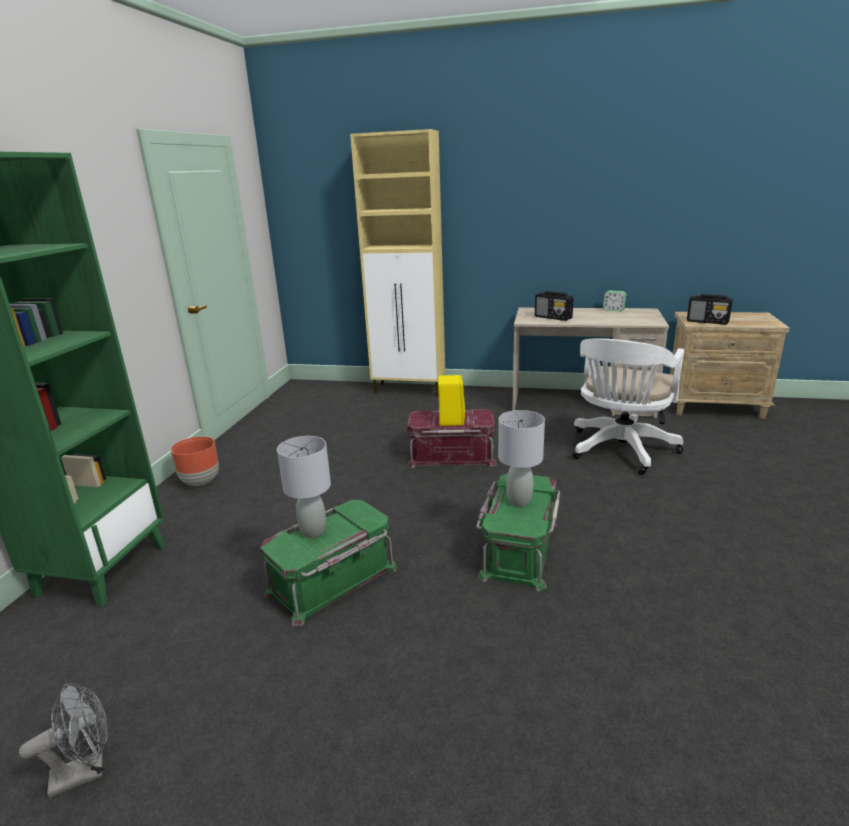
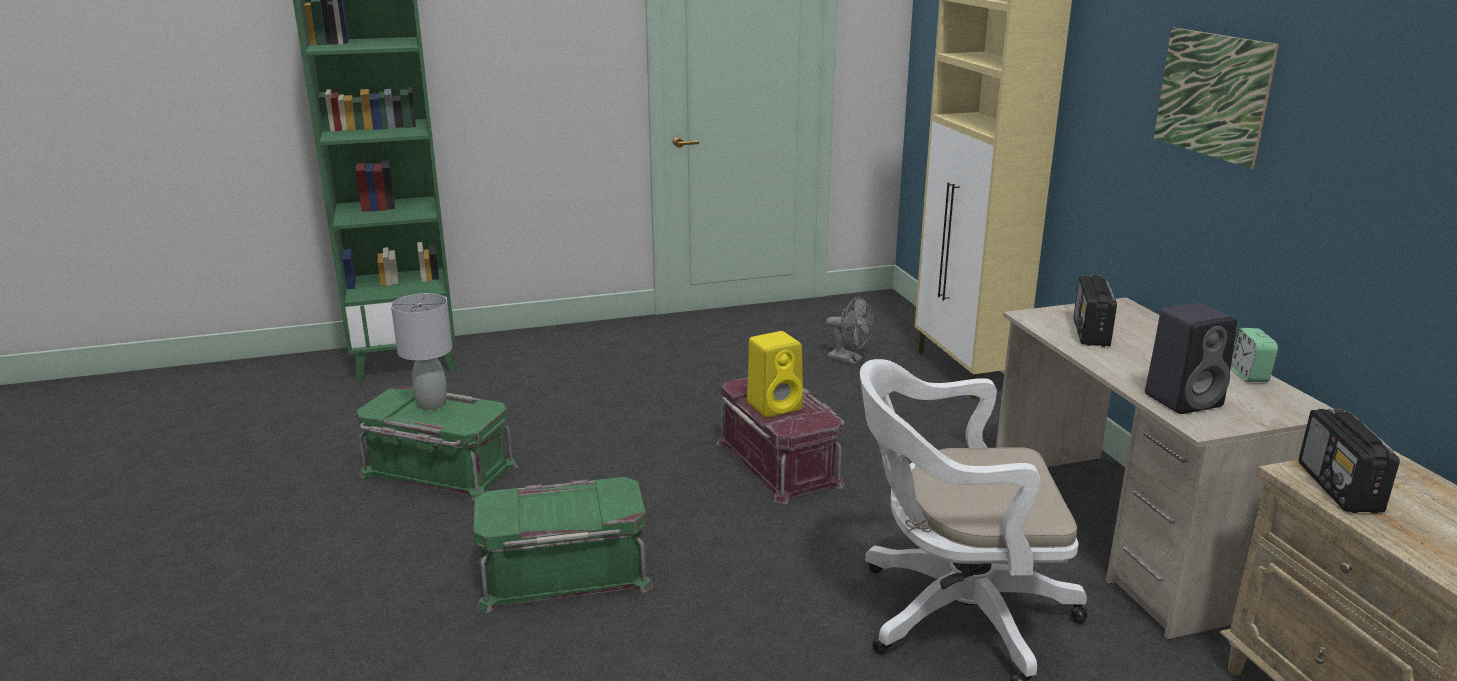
camera: 60 degrees right, 0 degrees up
grey fan [19,683,108,798] -> grey fan moved to [826,297,874,364]
brown planter [171,437,219,486] -> none
grey table lamp [498,410,545,507] -> none
none -> black speaker [1145,303,1237,414]
none -> picture [1154,28,1279,169]

